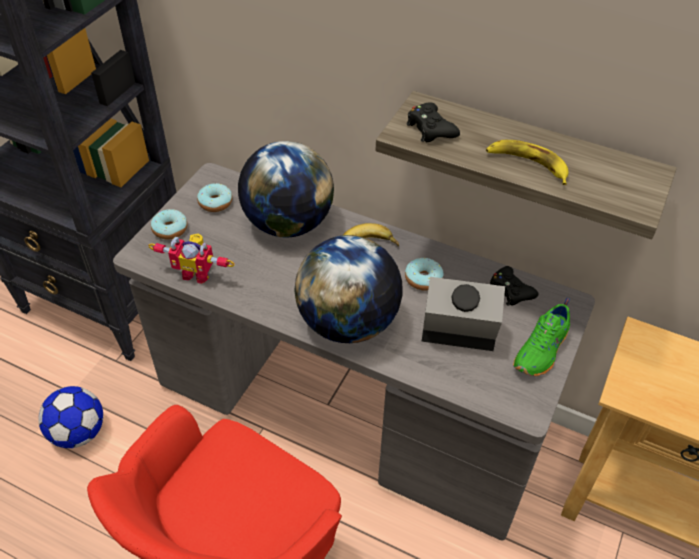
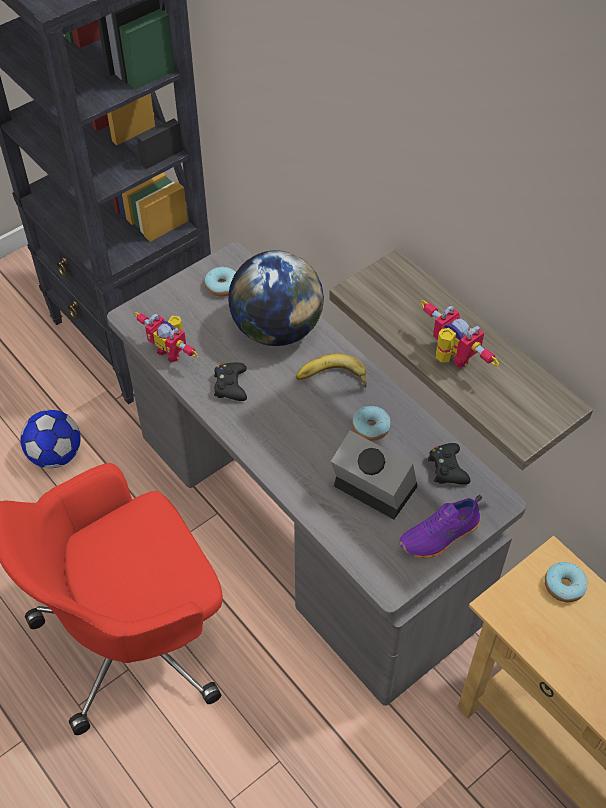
camera: 25 degrees right, 5 degrees up
donut [151,209,187,240] -> donut moved to [545,562,588,602]
globe [294,235,402,343] -> none
black game controller [407,102,460,142] -> black game controller moved to [214,362,247,401]
banana [486,140,569,185] -> toy robot [420,300,499,368]
green shoe [513,298,570,376] -> purple shoe [399,495,482,558]

